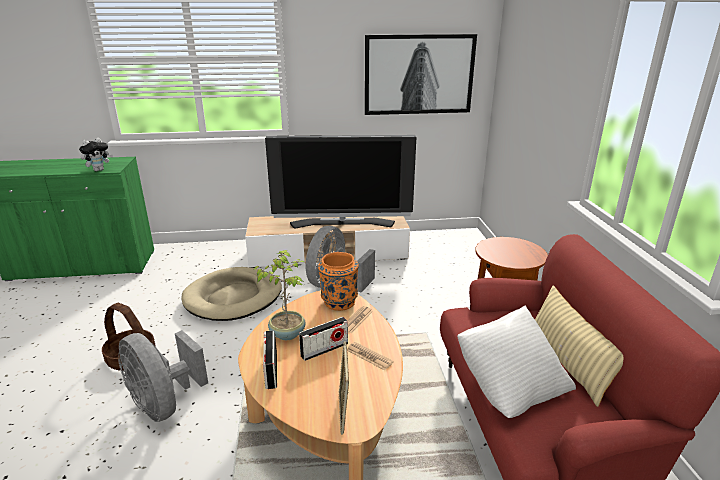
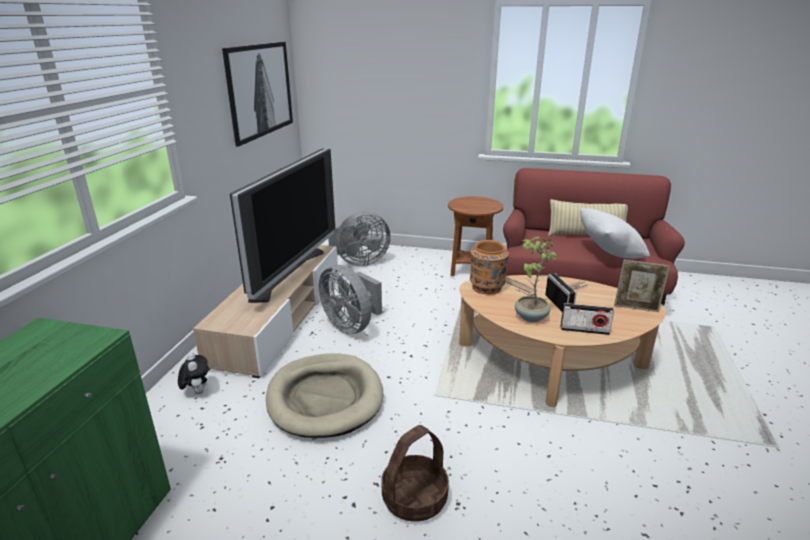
camera: 70 degrees left, 0 degrees up
plush toy [79,138,113,171] -> plush toy moved to [178,353,209,394]
grey fan [119,330,208,422] -> grey fan moved to [328,212,391,267]

